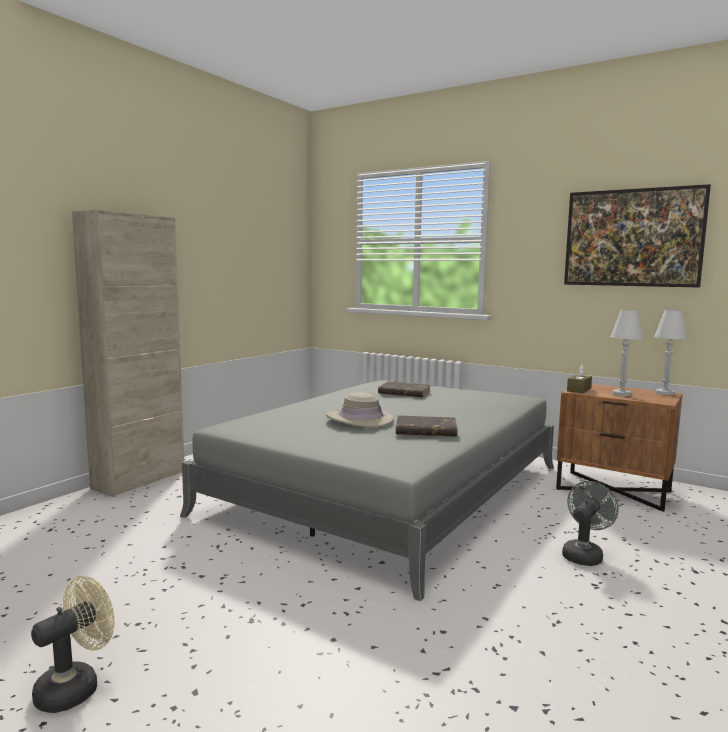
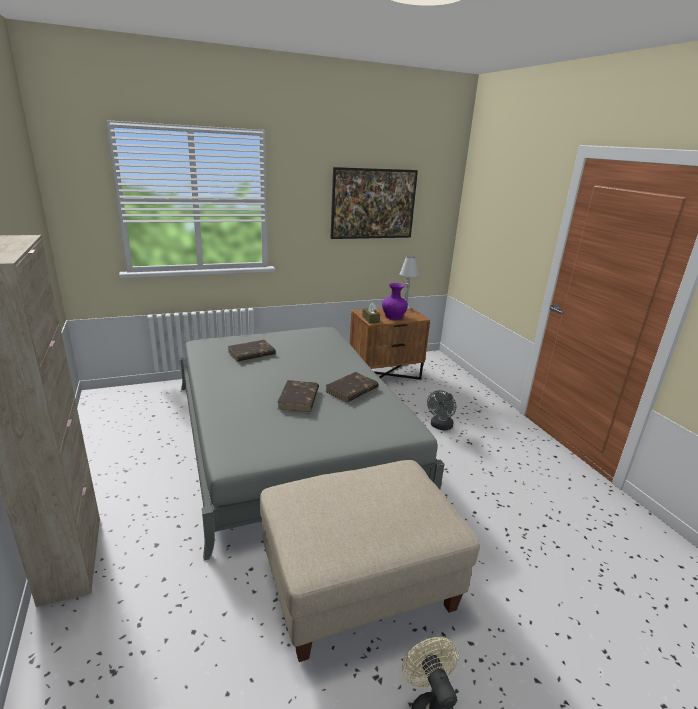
camera: 55 degrees left, 15 degrees up
beige hat [326,392,394,427] -> brown book [277,380,319,412]
grey fan [562,481,619,566] -> grey fan turned 135 degrees counterclockwise [427,390,456,431]
white table lamp [611,310,643,396] -> purple vase [382,283,408,320]
none -> beige ottoman [260,460,480,662]

